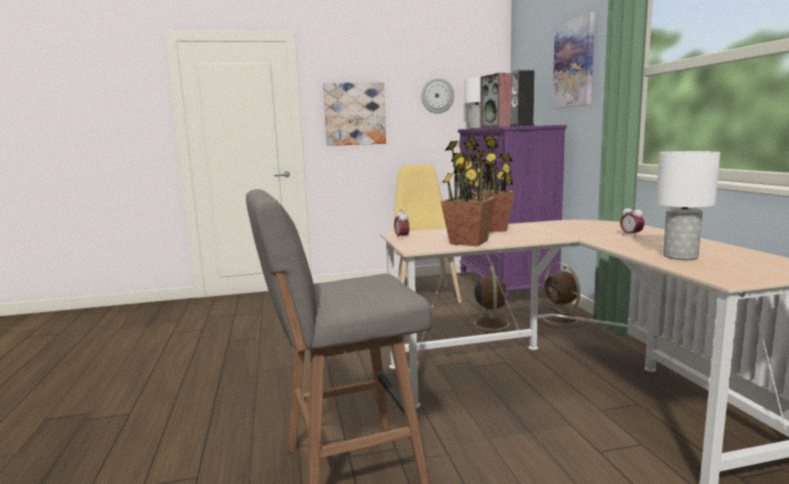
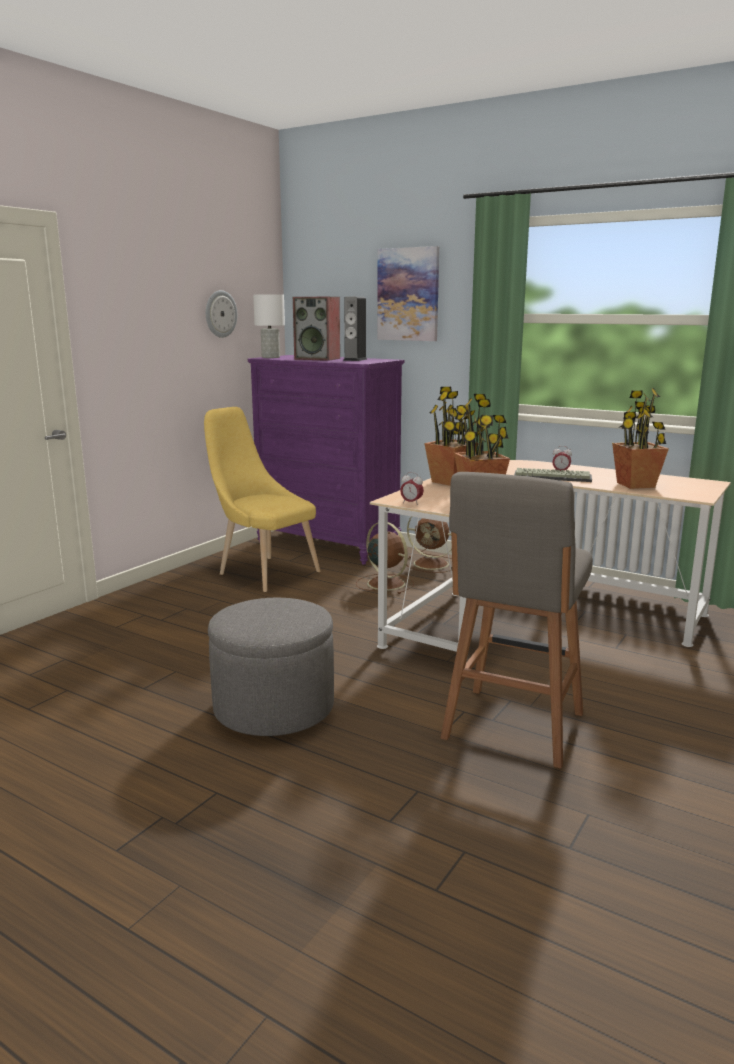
camera: 45 degrees left, 5 degrees up
picture [323,82,386,146] -> none
white table lamp [656,151,720,260] -> potted plant [612,388,669,489]
none -> grey ottoman [208,598,334,736]
none -> keyboard [514,468,592,482]

